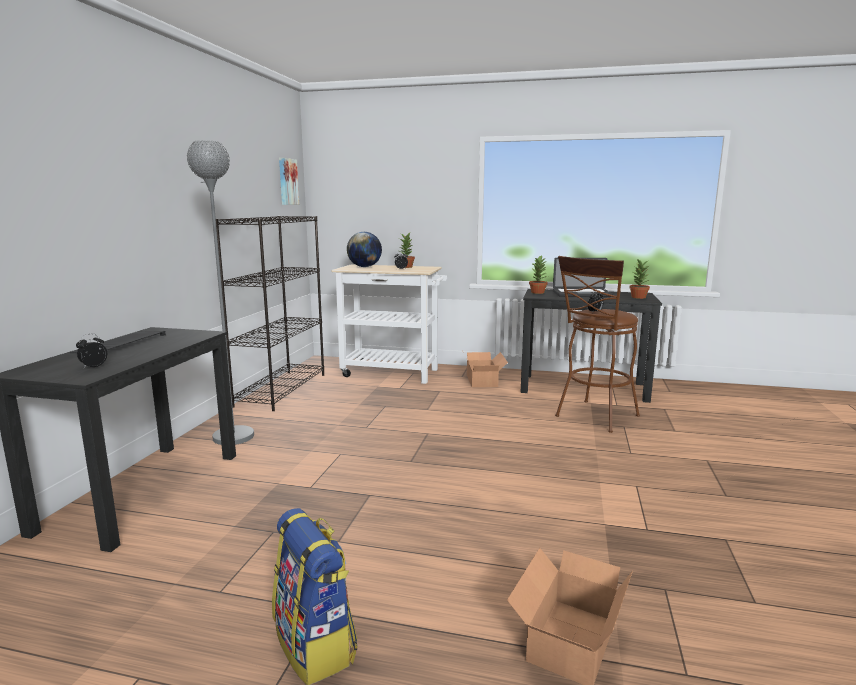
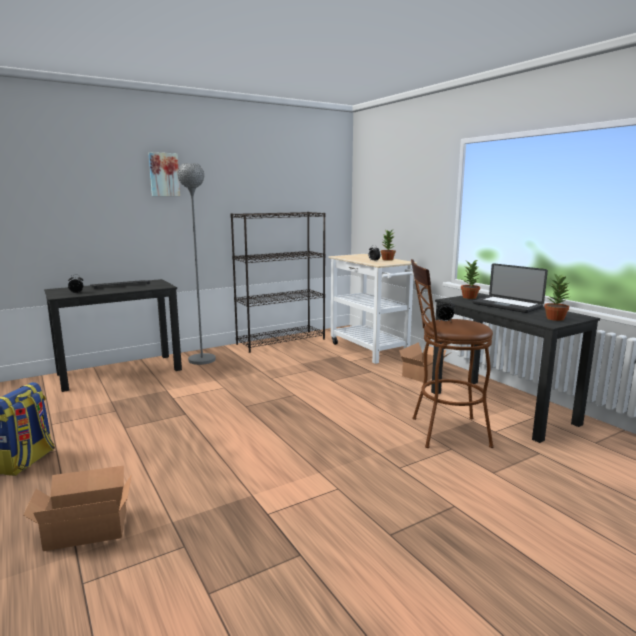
camera: 45 degrees right, 0 degrees up
picture [279,158,299,205] -> picture moved to [148,152,180,196]
globe [347,232,382,267] -> none

